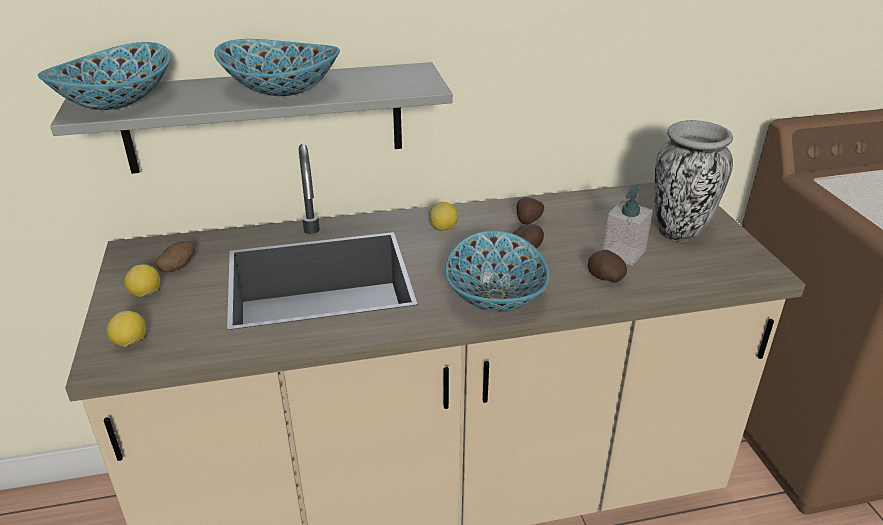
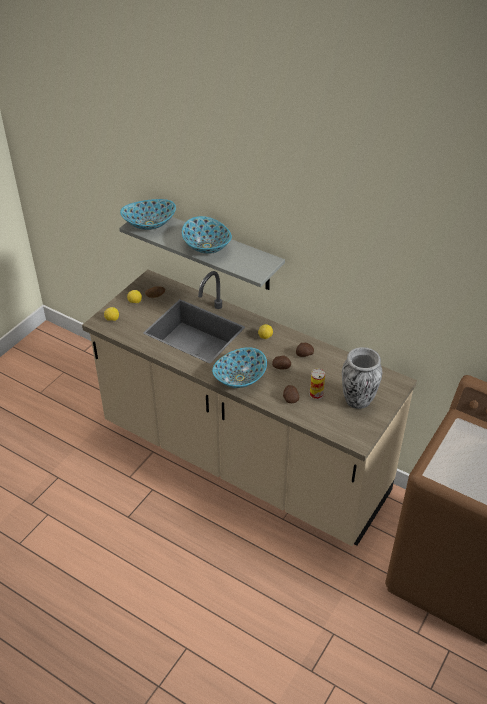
camera: 45 degrees right, 10 degrees up
soap dispenser [603,186,653,266] -> can [310,369,325,400]

